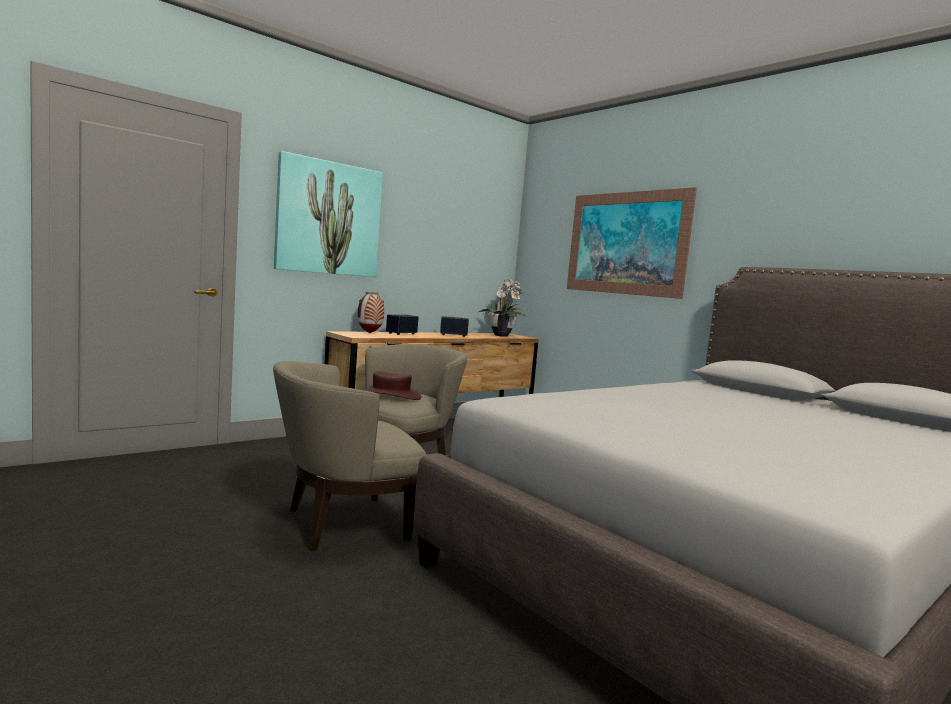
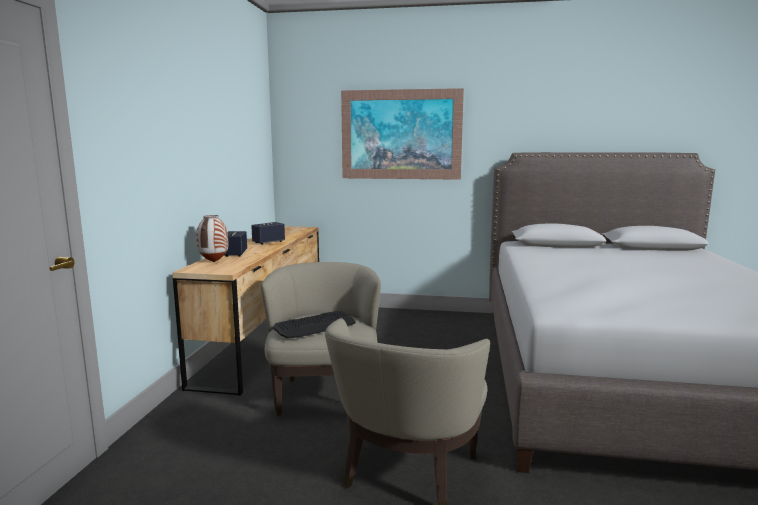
camera: 40 degrees left, 5 degrees up
picture [274,151,383,277] -> none
brown hat [364,371,422,400] -> keyboard [273,311,356,338]
potted plant [479,278,527,337] -> none

